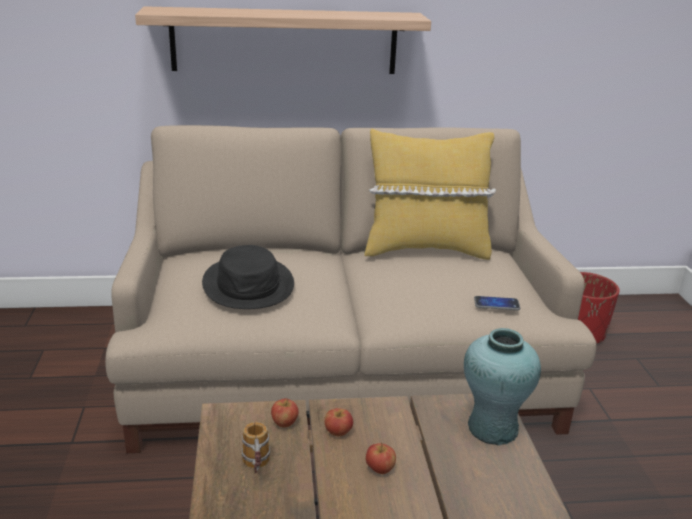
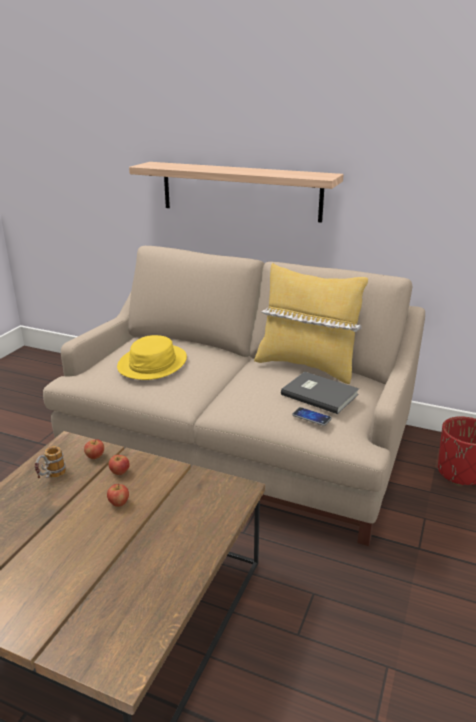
camera: 30 degrees right, 0 degrees up
black hat [202,245,294,309] -> yellow hat [117,335,187,380]
turquoise vase [464,328,541,446] -> none
none -> grey book [281,372,359,414]

